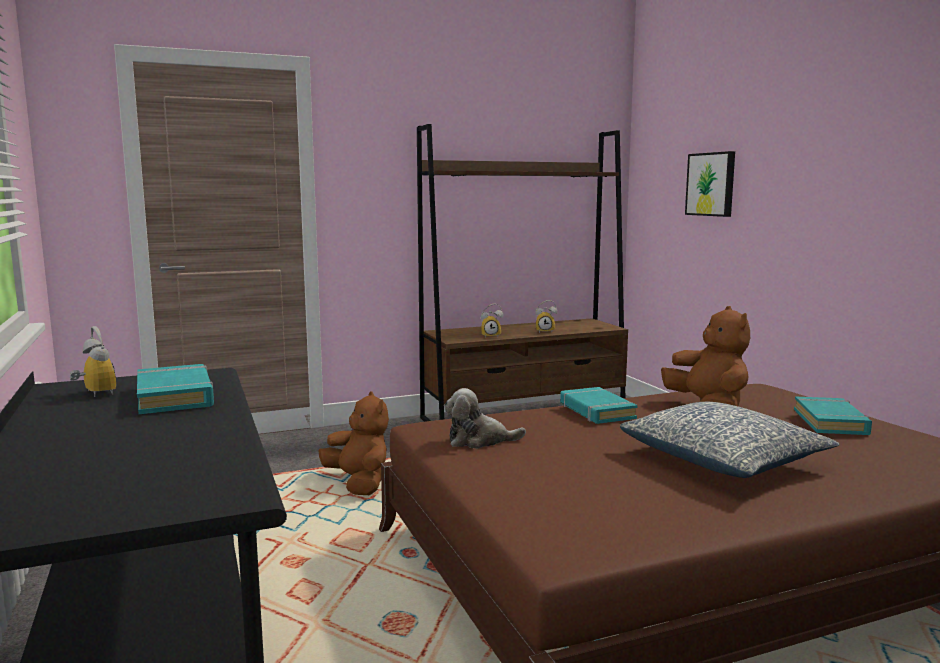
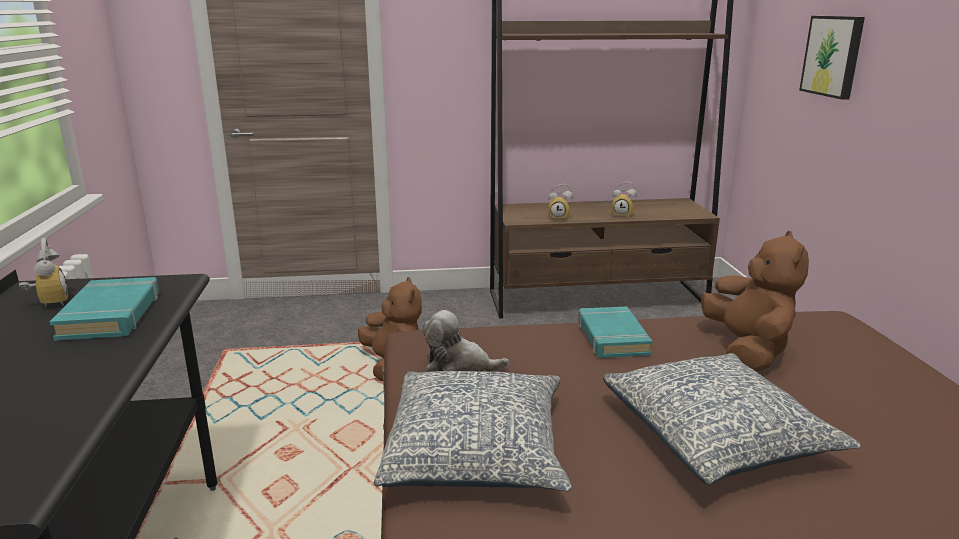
camera: 15 degrees right, 10 degrees up
turquoise book [794,396,872,435] -> none
none -> pillow [374,371,572,491]

